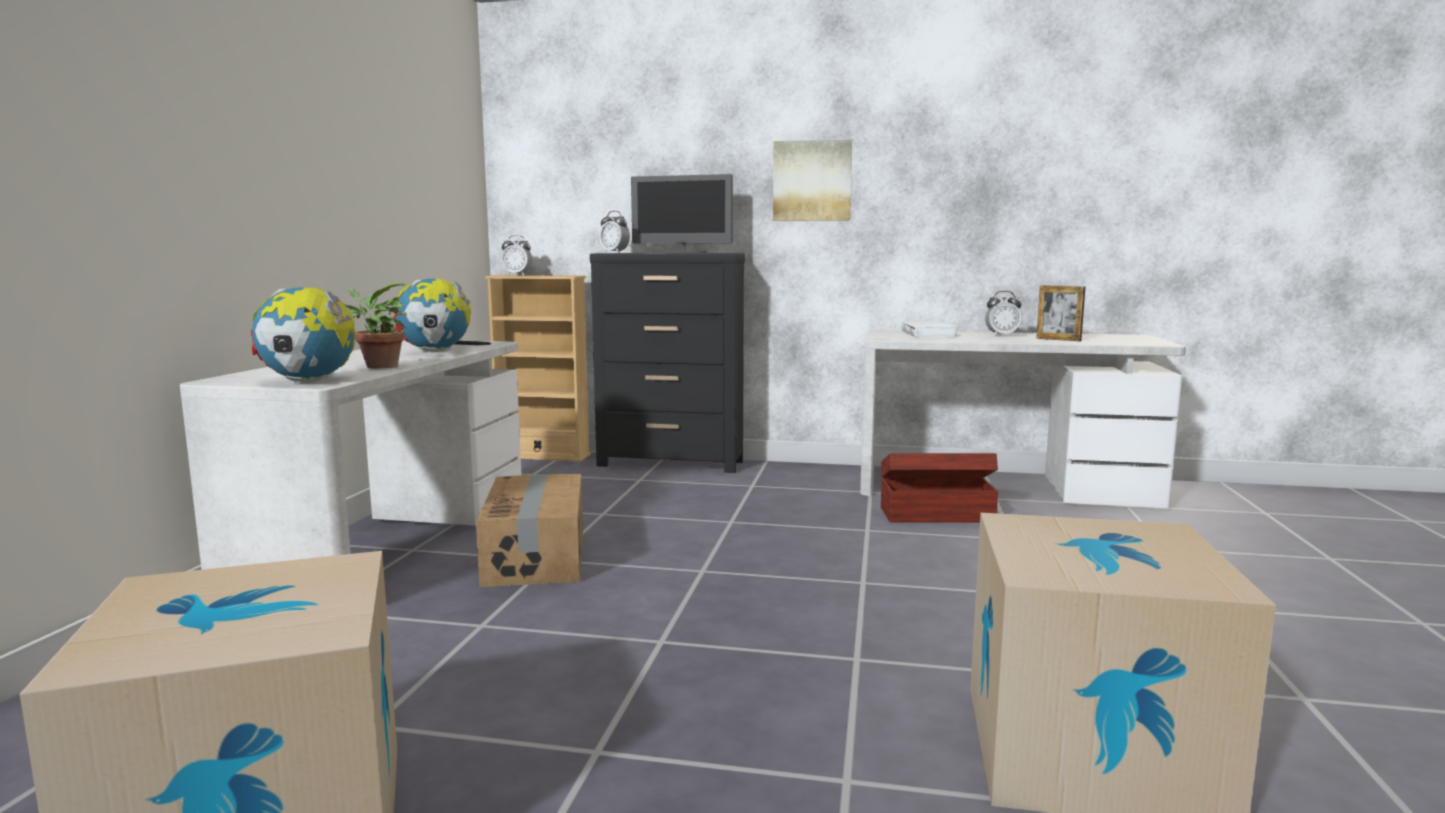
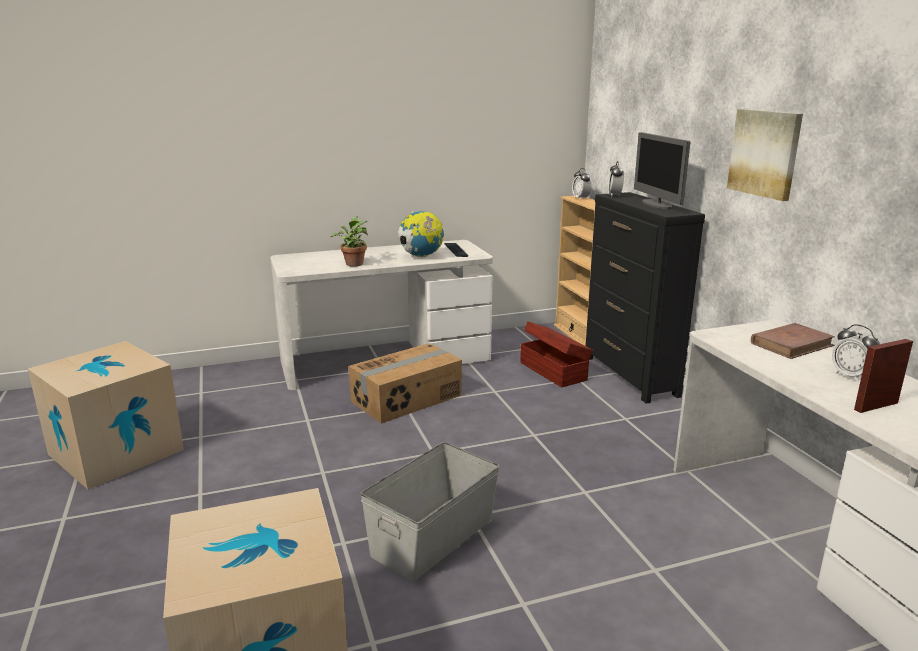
camera: 60 degrees right, 10 degrees up
globe [251,287,356,382] -> none
brown storage box [881,453,998,523] -> brown storage box moved to [520,322,593,387]
white book [902,322,958,337] -> brown book [751,323,835,359]
picture frame [1036,285,1085,341] -> picture frame turned 60 degrees clockwise [854,339,913,413]
none -> grey storage box [360,442,500,582]

